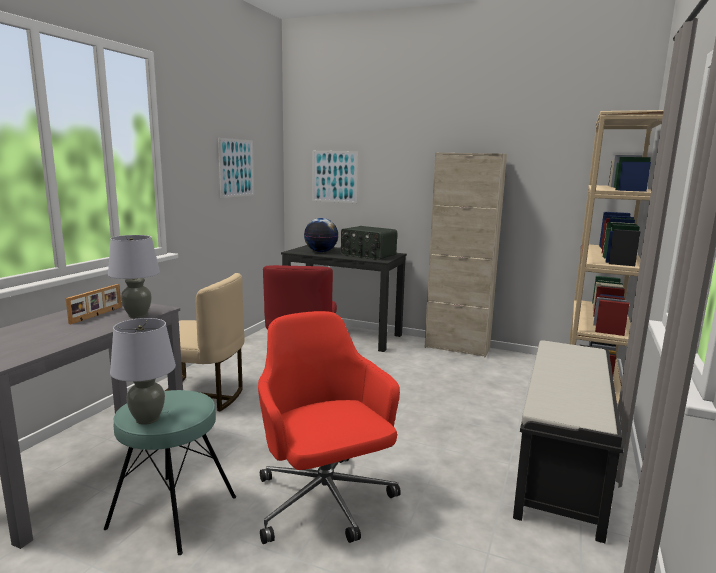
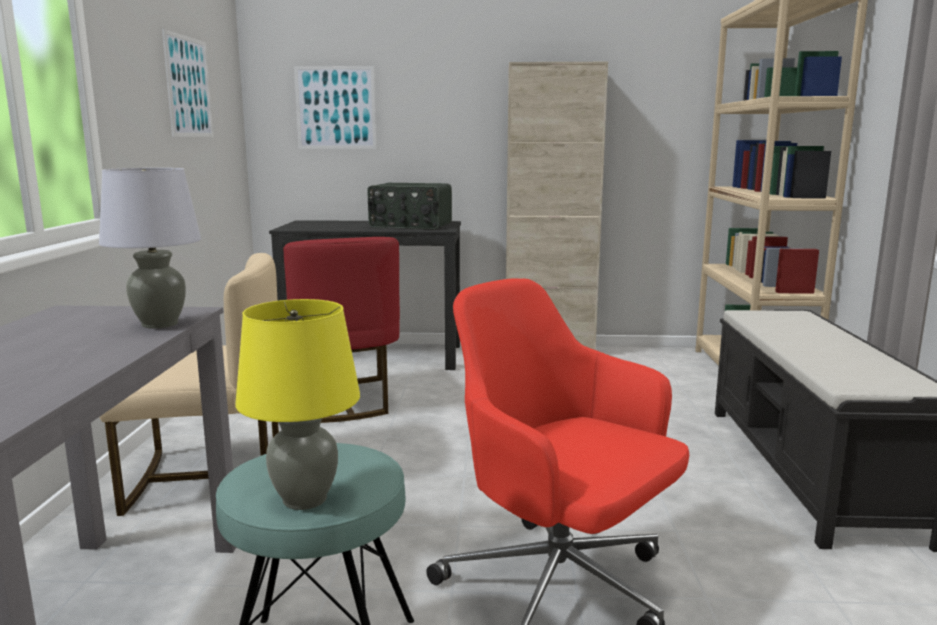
camera: 20 degrees left, 0 degrees up
picture frame [66,284,121,324] -> none
grey table lamp [110,318,176,425] -> yellow table lamp [235,299,360,510]
globe [304,218,339,252] -> none

